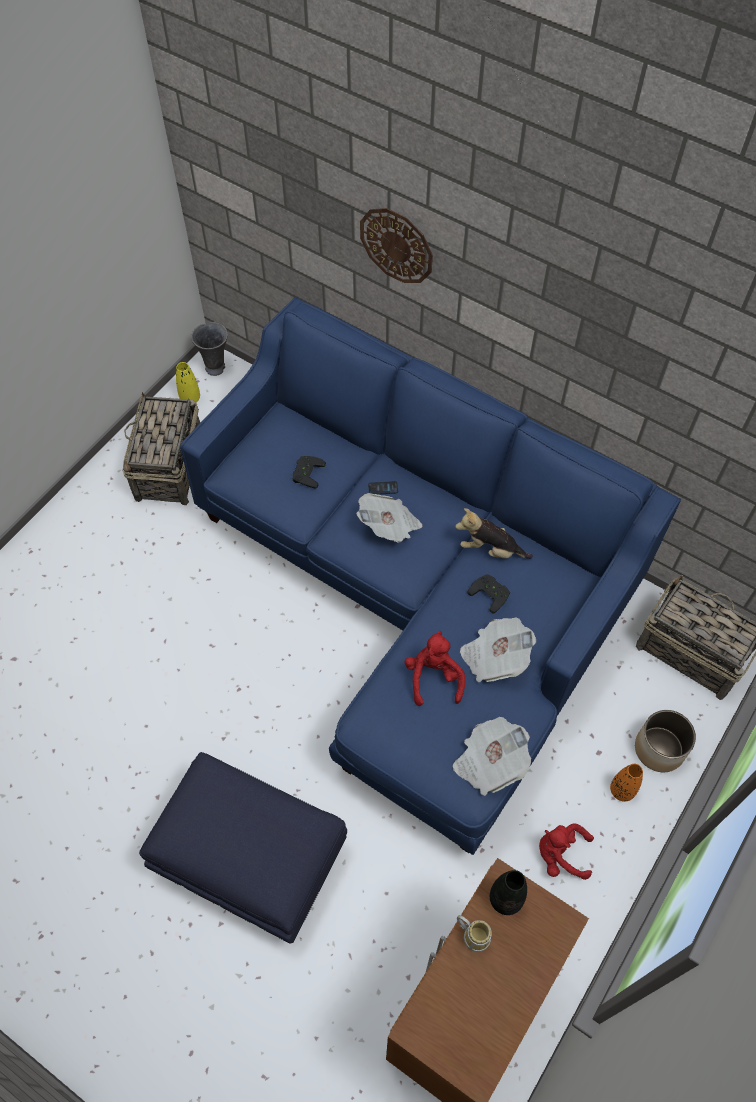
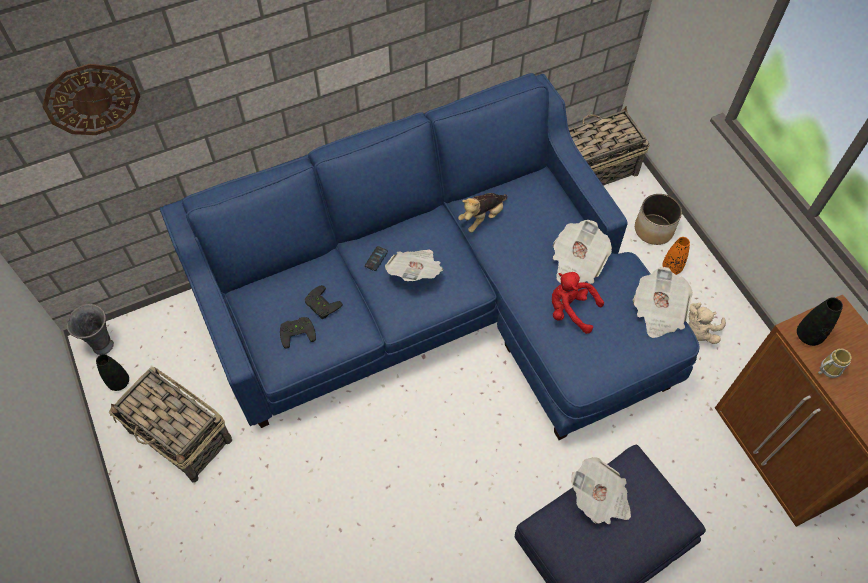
camera: 60 degrees left, 0 degrees up
yellow vase [176,362,200,402] -> black vase [96,354,129,391]
wall clock [360,208,433,283] -> wall clock moved to [43,64,140,135]
black game controller [468,574,510,614] -> black game controller moved to [280,317,316,349]
red plush toy [539,823,594,880] -> beige plush toy [688,303,726,344]
none -> newspaper [571,457,631,524]

